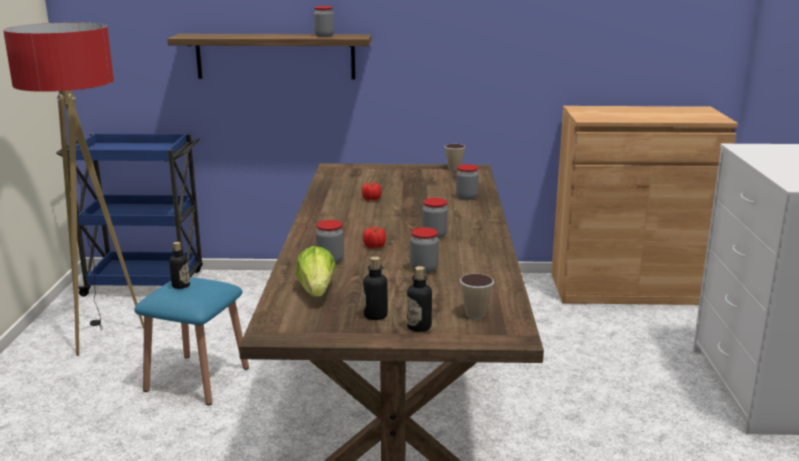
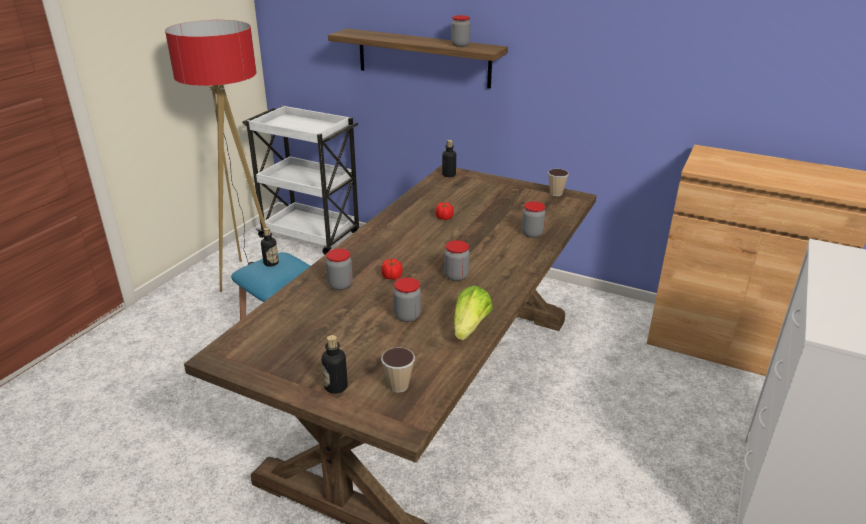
camera: 25 degrees right, 10 degrees up
blue cart [56,133,203,297] -> white cart [242,105,359,255]
lettuce [296,246,336,297] -> lettuce moved to [454,285,493,340]
bottle [363,256,388,320] -> bottle moved to [442,140,456,177]

